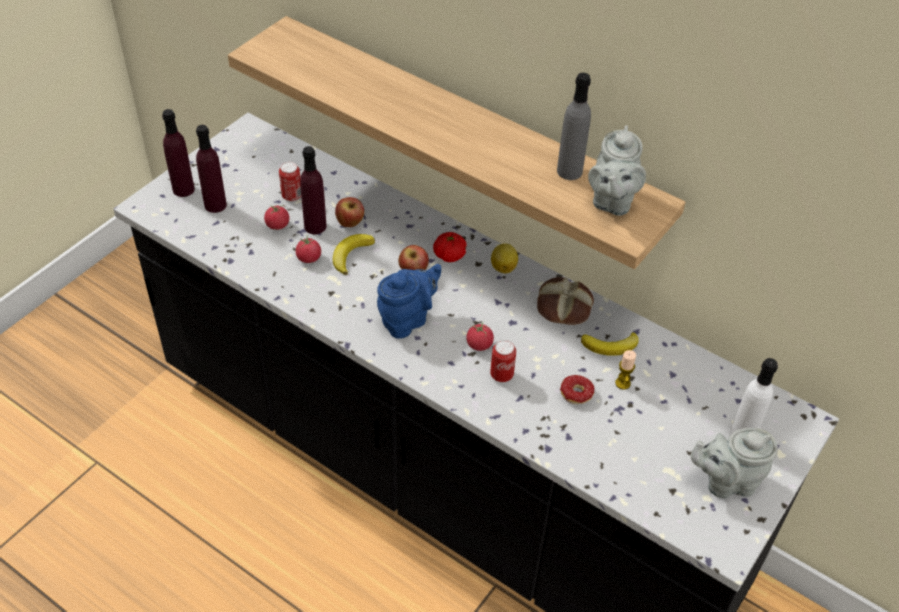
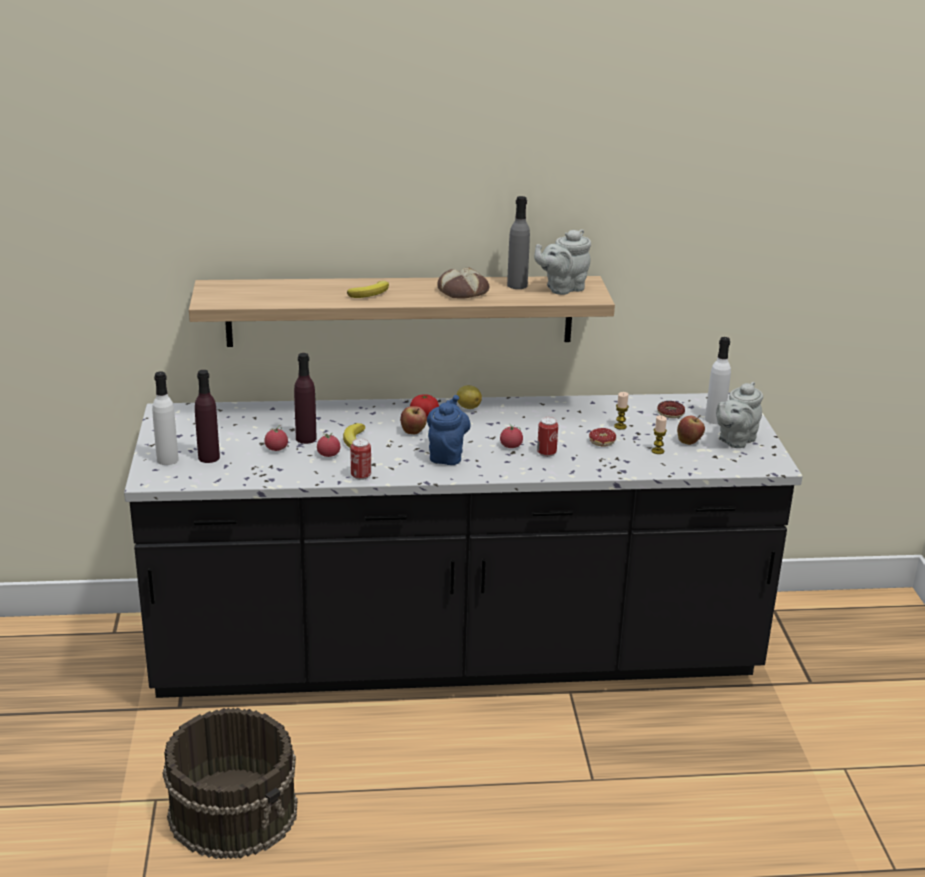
camera: 40 degrees left, 20 degrees down
purple bottle [162,109,195,197] -> white bottle [152,371,179,465]
can [279,162,301,202] -> can moved to [350,438,371,480]
apple [335,197,364,227] -> apple moved to [677,415,705,445]
bread [537,277,594,325] -> bread moved to [437,267,489,298]
banana [581,332,639,356] -> banana moved to [347,281,389,298]
grey teapot [588,125,646,216] -> grey teapot turned 90 degrees clockwise [534,229,591,295]
none -> brown bucket [163,708,298,859]
none -> candle [652,415,667,454]
none -> donut [657,401,685,418]

